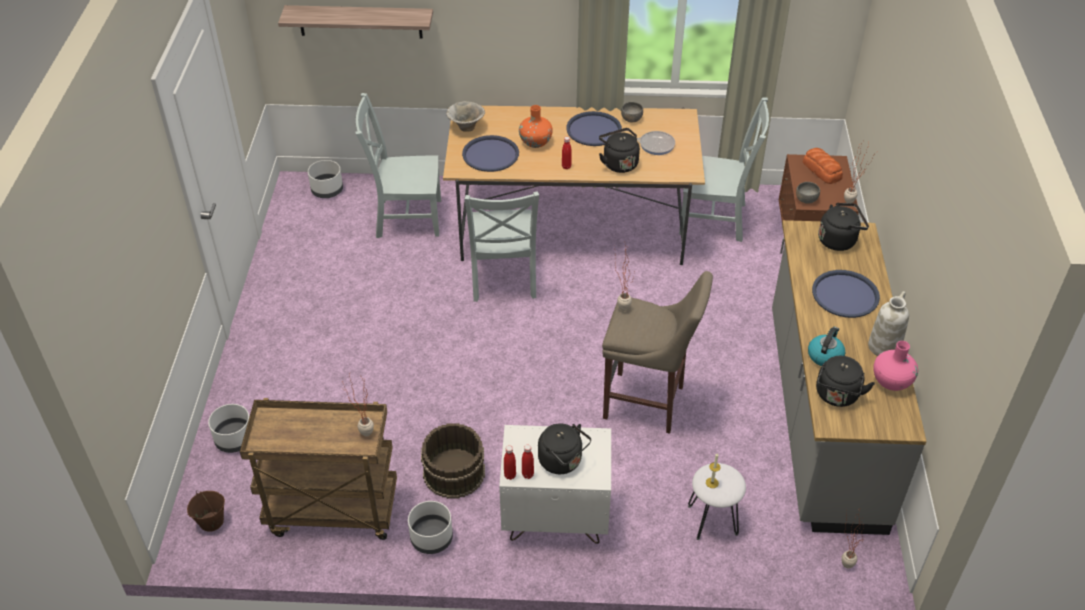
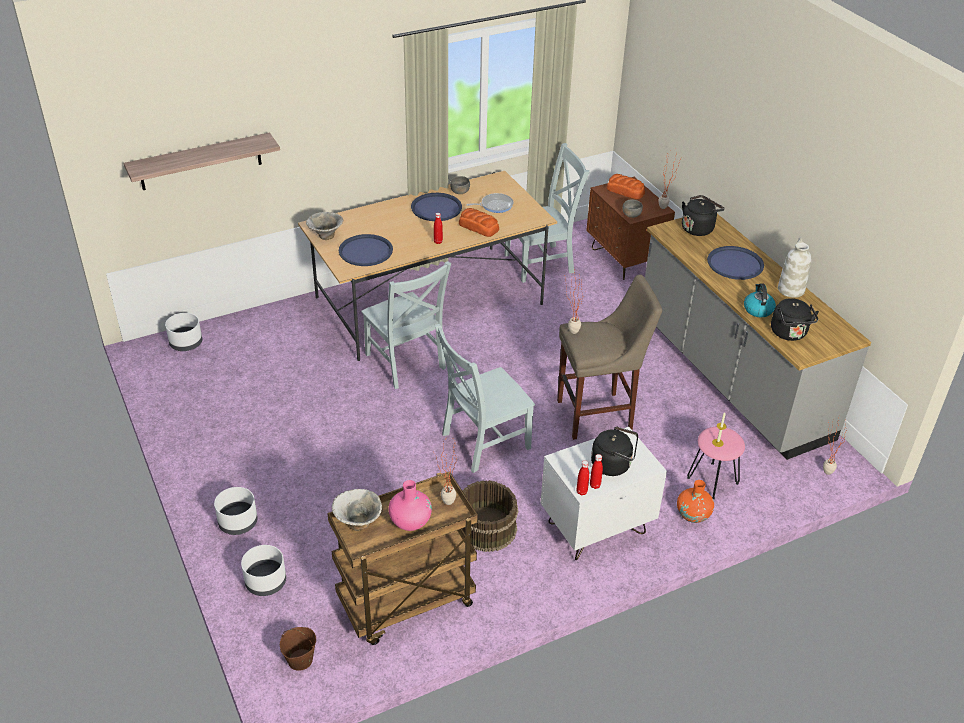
camera: 30 degrees left, 5 degrees down
grey chair [355,93,441,238] -> grey chair moved to [435,324,535,473]
white planter [408,501,453,554] -> white planter moved to [214,487,258,535]
orange vase [519,105,553,148] -> orange vase moved to [677,480,714,523]
black kettle [599,128,640,173] -> bread [459,208,499,237]
white stool [688,463,746,540] -> pink stool [687,426,745,499]
pink vase [873,341,918,391] -> pink vase moved to [388,480,432,531]
none -> bowl [332,489,383,531]

